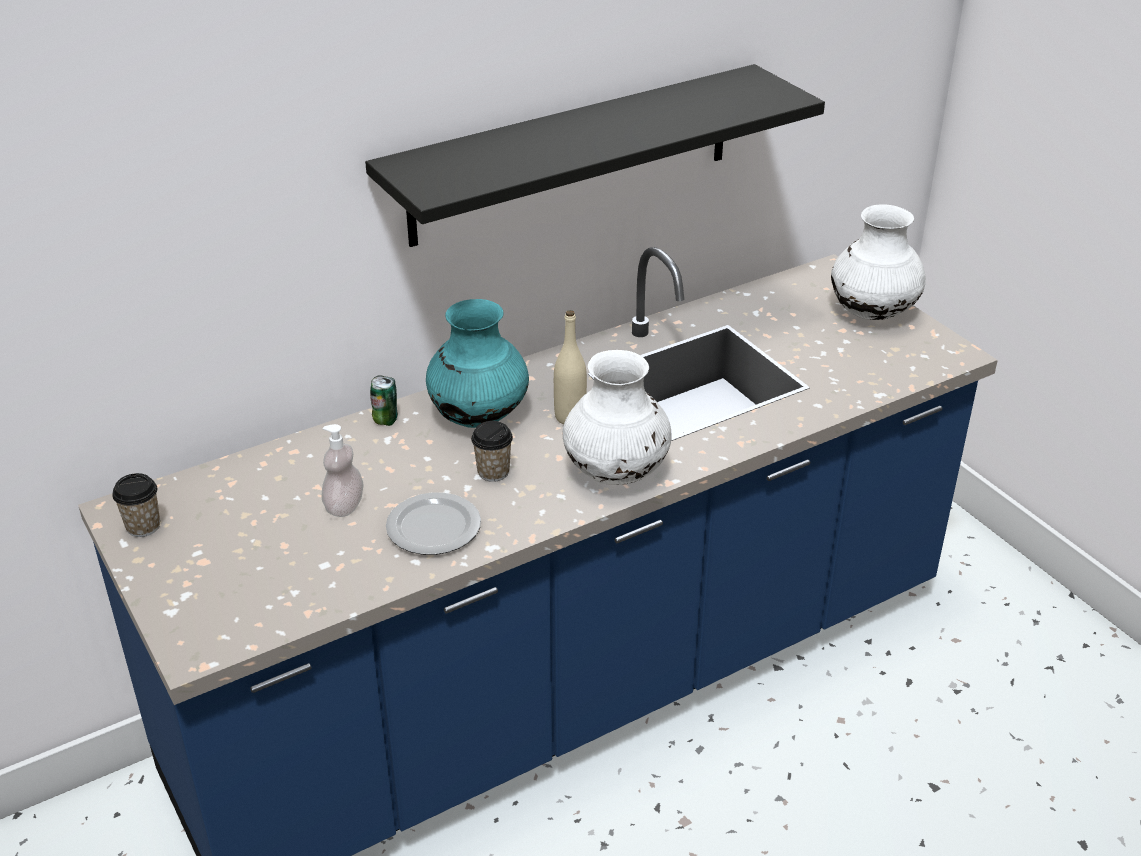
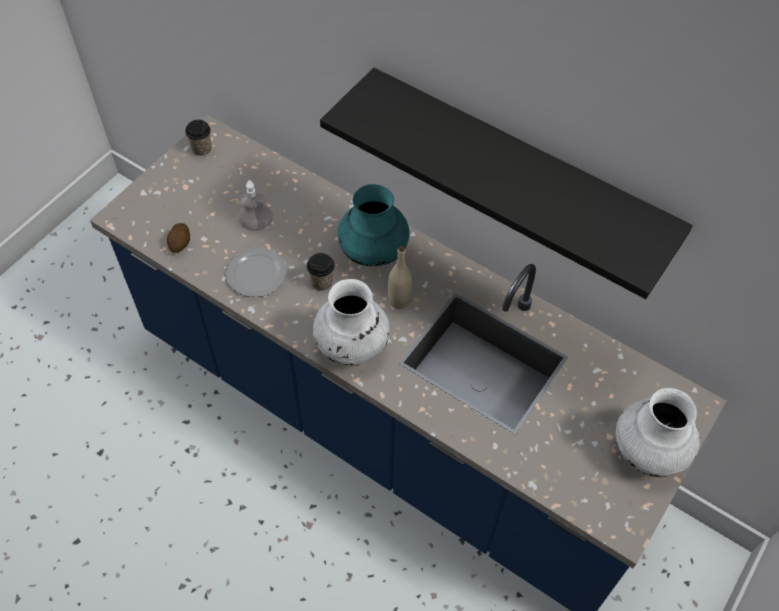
camera: 65 degrees right, 20 degrees up
can [370,375,398,426] -> none
none -> potato [167,223,190,253]

